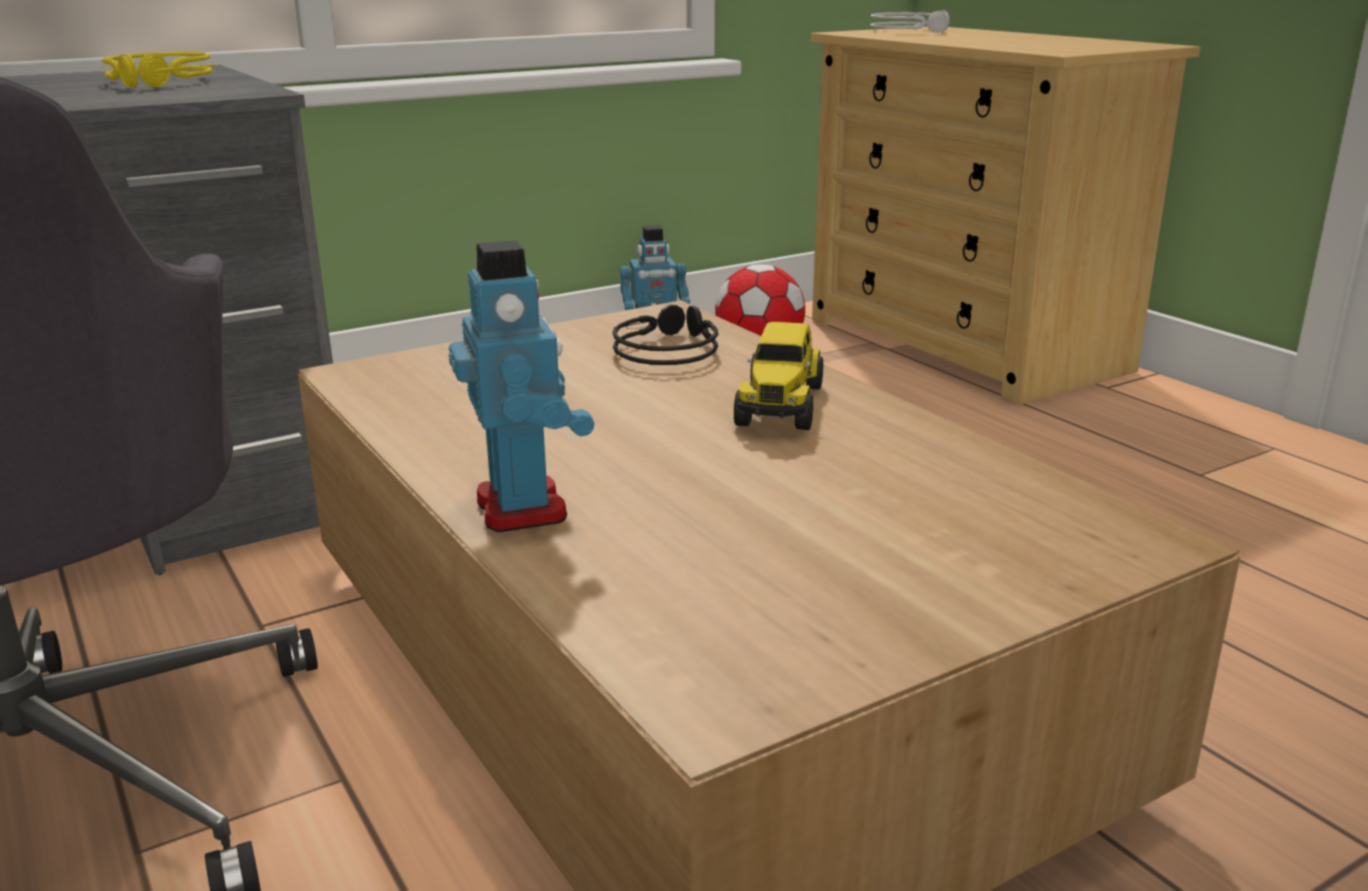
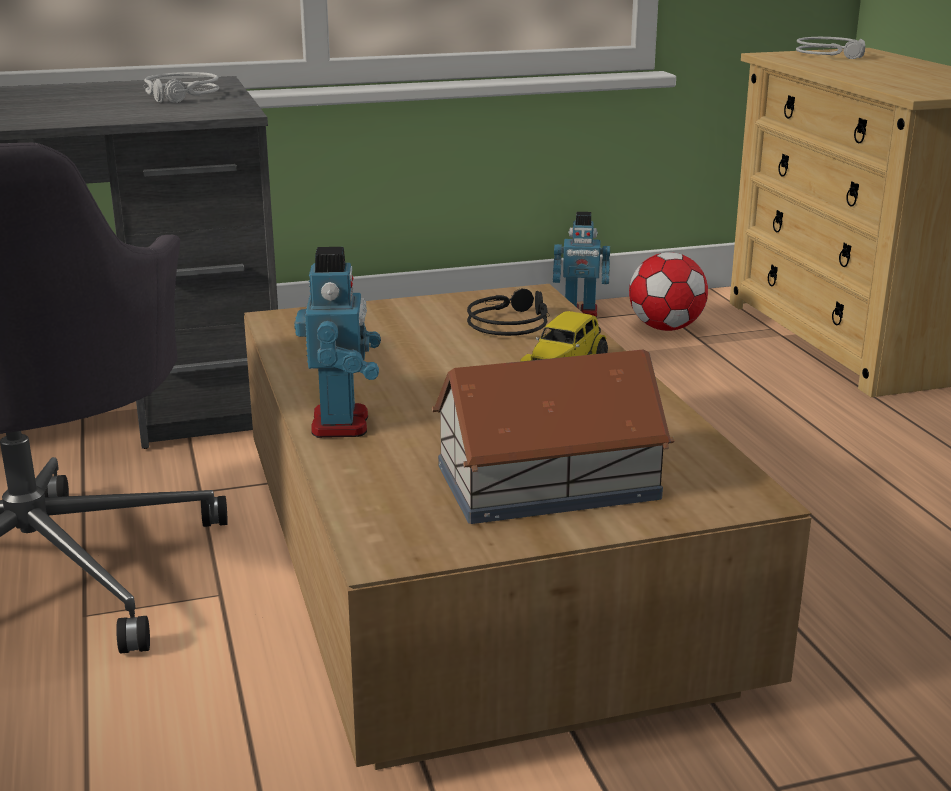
camera: 15 degrees right, 0 degrees up
yellow headphones [102,52,214,88] -> grey headphones [143,72,219,103]
none -> toy house [432,349,675,524]

